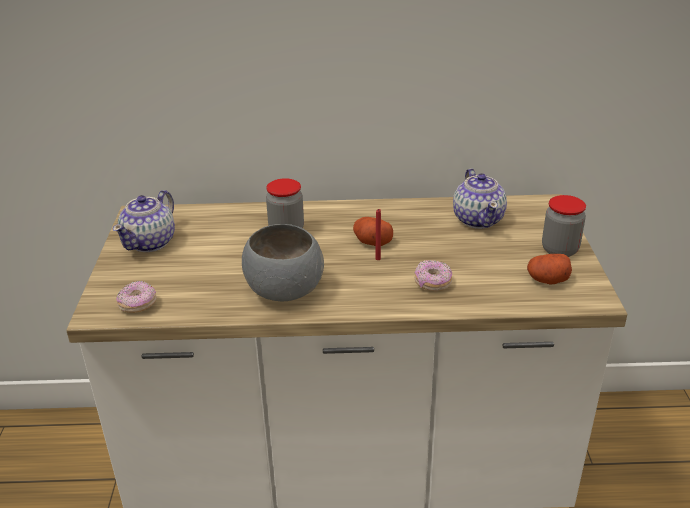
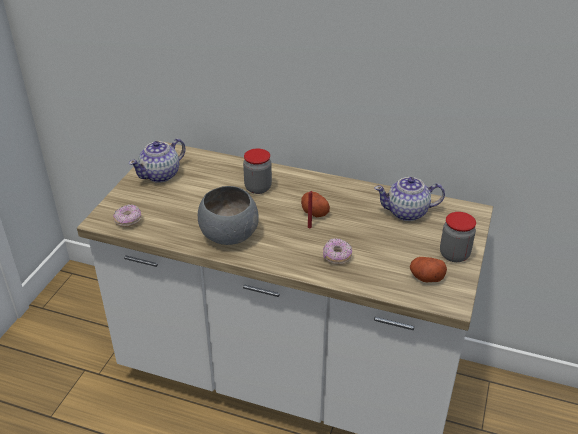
camera: 20 degrees right, 5 degrees up
teapot [453,168,507,229] -> teapot turned 75 degrees clockwise [374,177,445,221]

